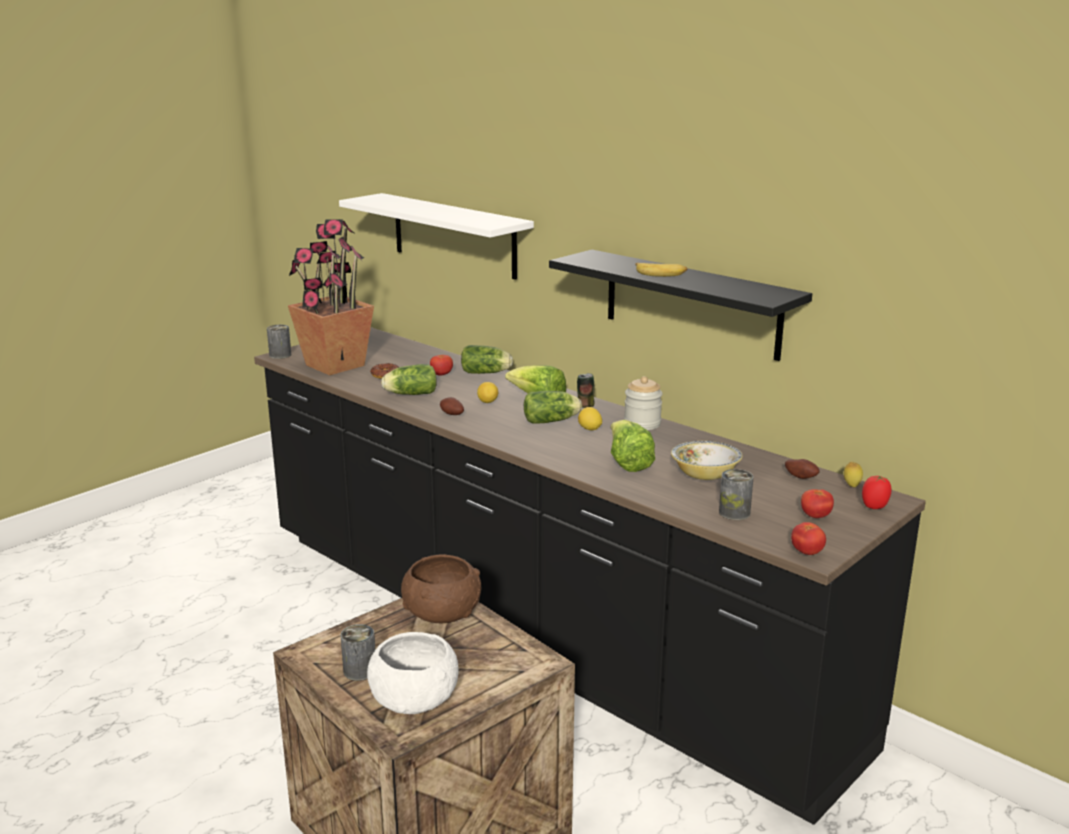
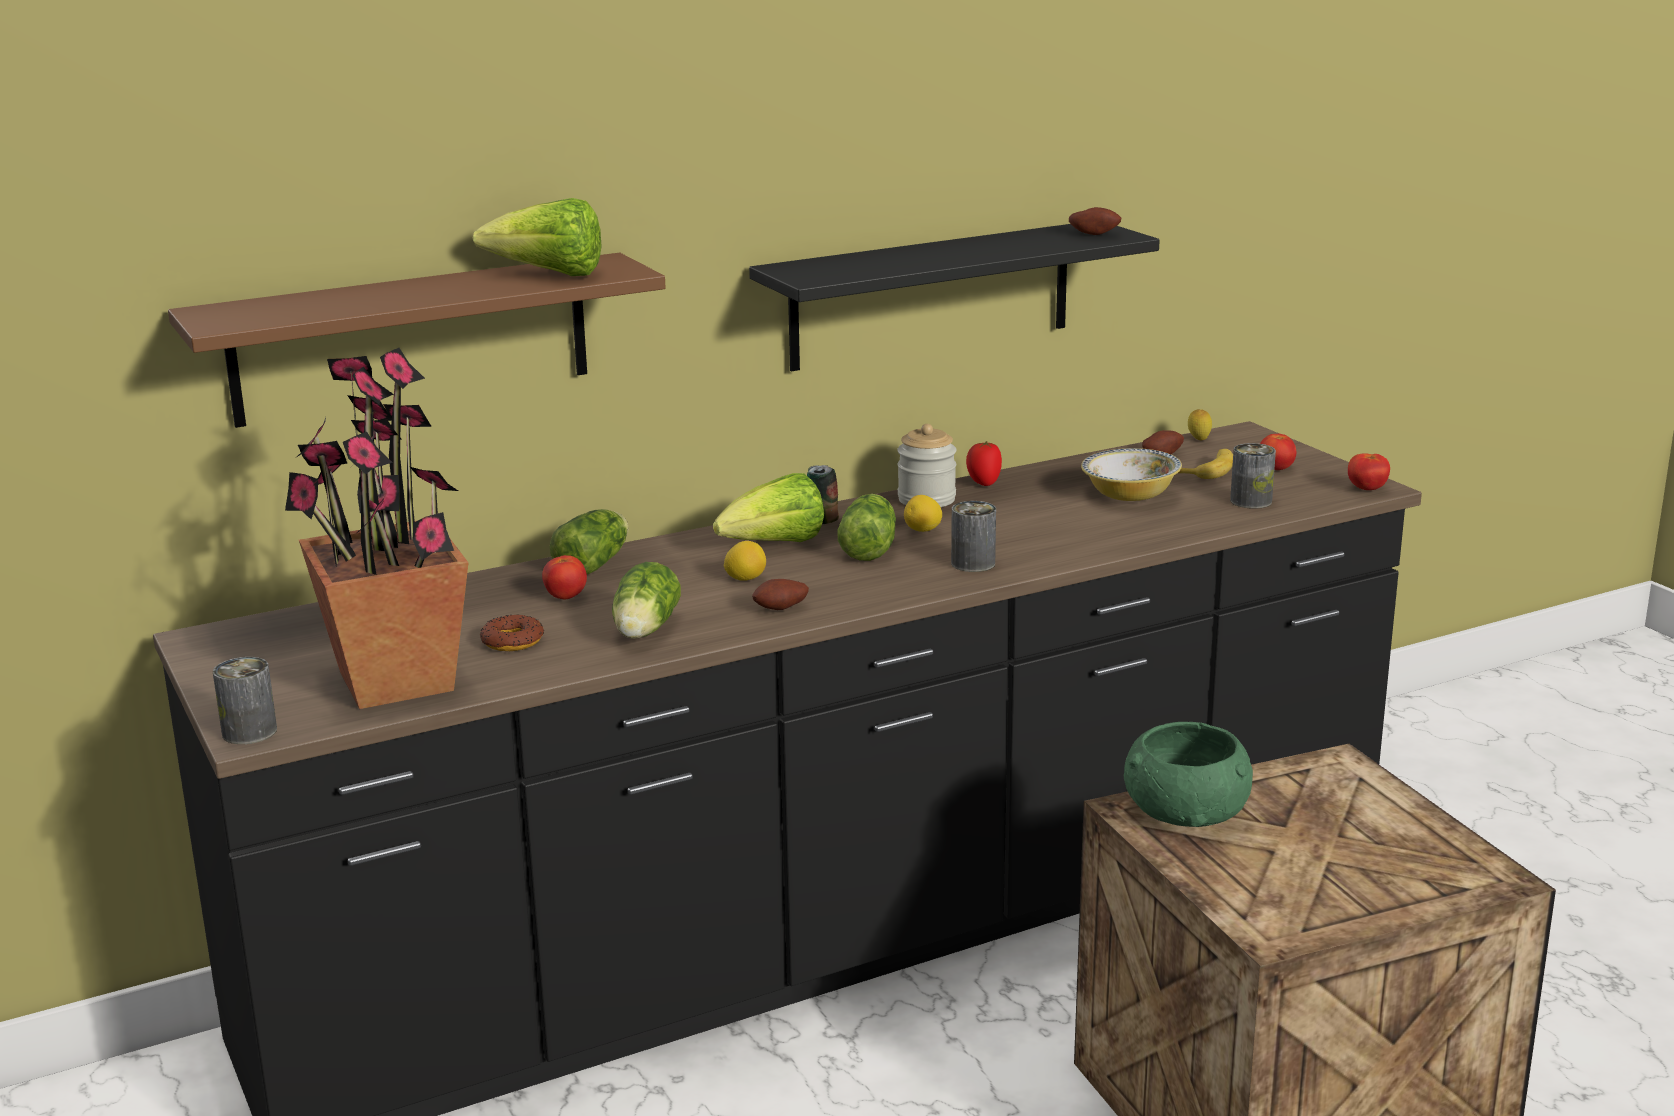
camera: 70 degrees left, 0 degrees up
white shelf [339,193,534,280] -> brown shelf [168,253,666,428]
can [340,624,375,681] -> can moved to [951,501,996,572]
white bowl [367,632,459,714] -> none
brown bowl [401,554,481,624] -> green bowl [1124,722,1253,827]
lettuce [611,420,655,472] -> lettuce moved to [473,198,602,276]
banana [635,263,687,277] -> banana moved to [1178,449,1233,479]
tomato [862,476,891,509] -> tomato moved to [966,441,1002,486]
none -> potato [1069,207,1121,235]

